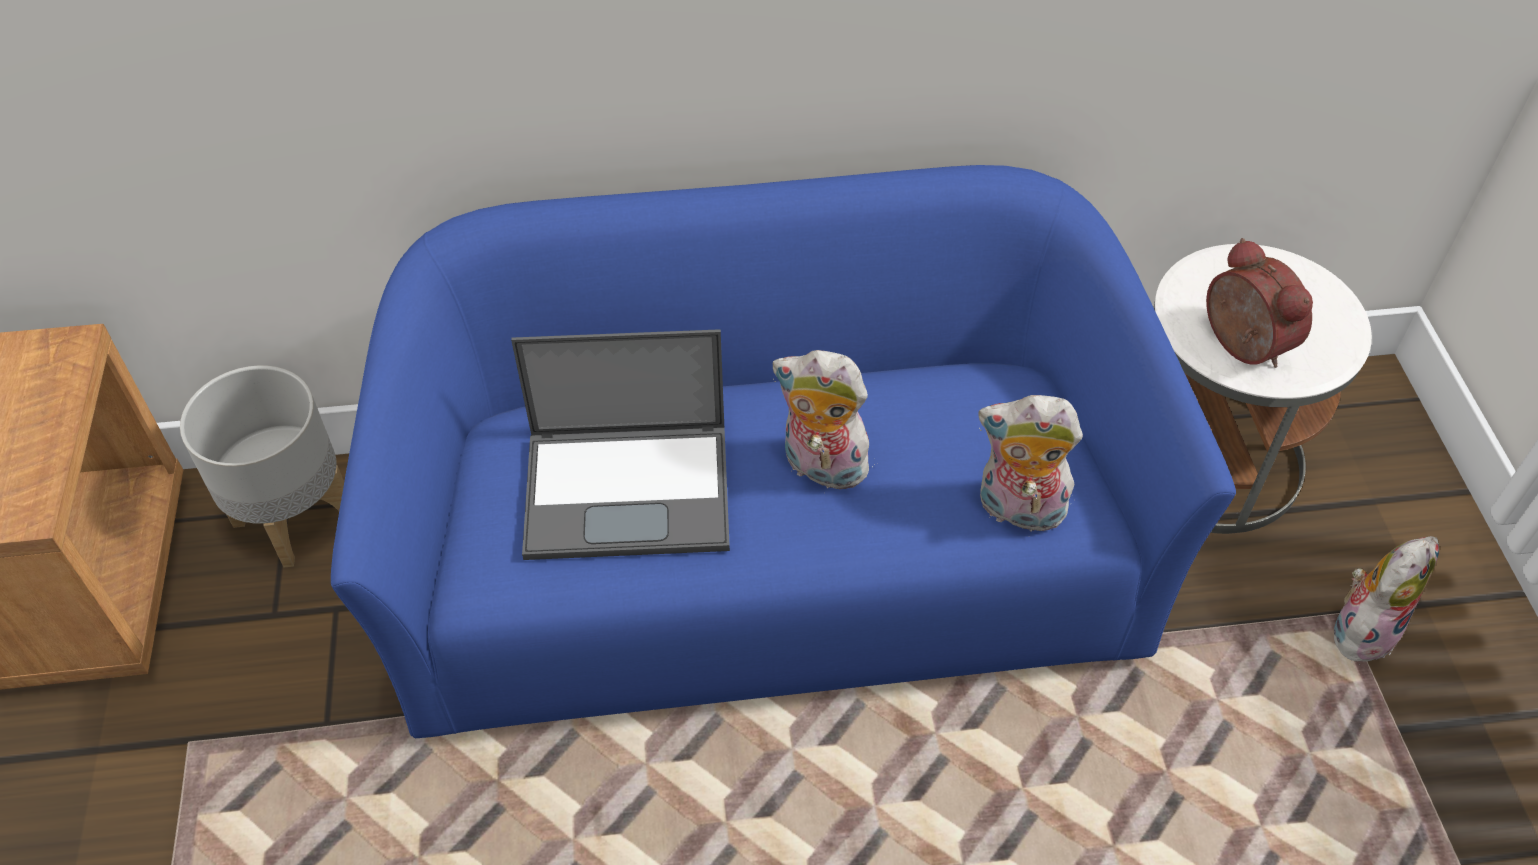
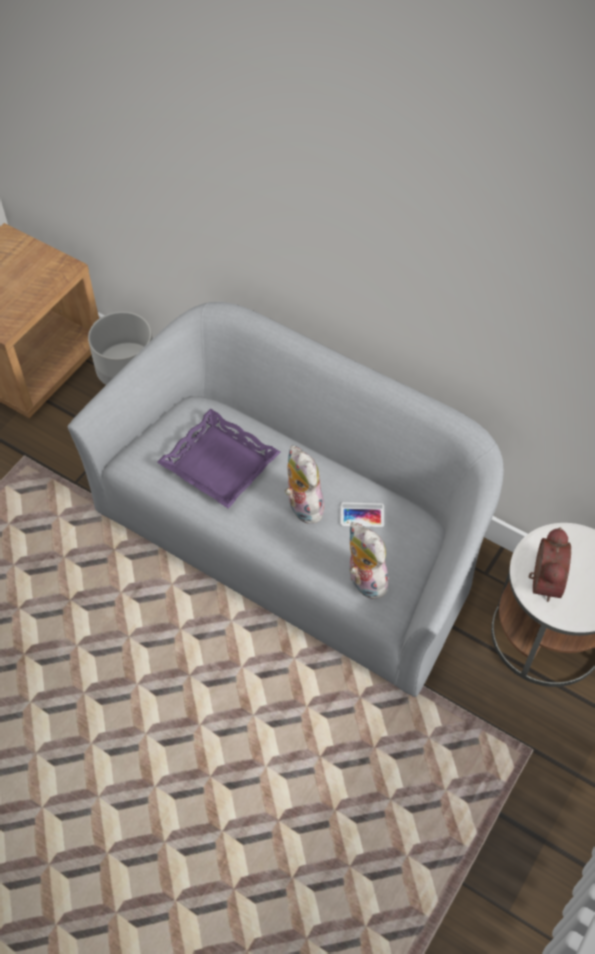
camera: 40 degrees right, 5 degrees up
blue sofa [331,165,1236,738] -> grey sofa [68,302,504,697]
laptop [511,329,730,560] -> purple tray [157,409,280,508]
plush toy [1334,536,1439,662] -> none
none -> phone [340,502,384,527]

